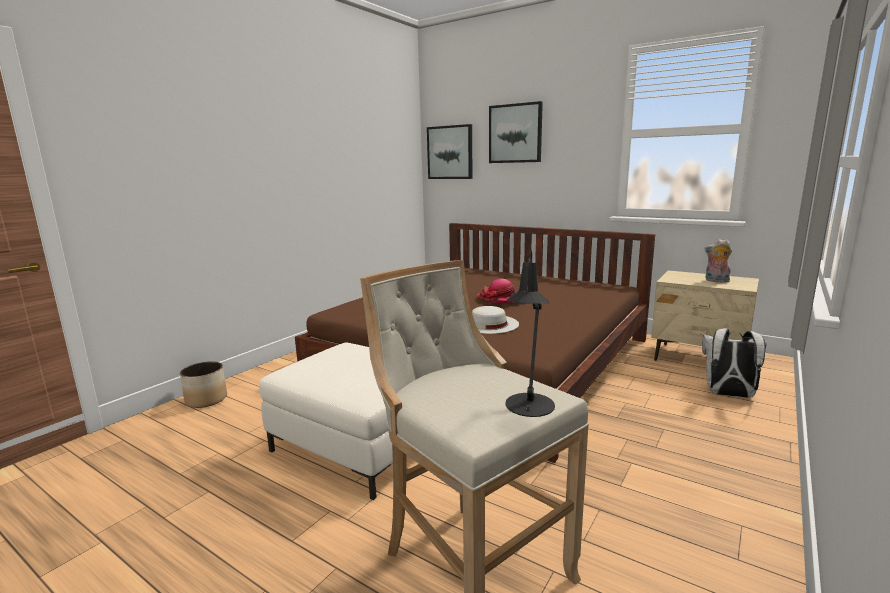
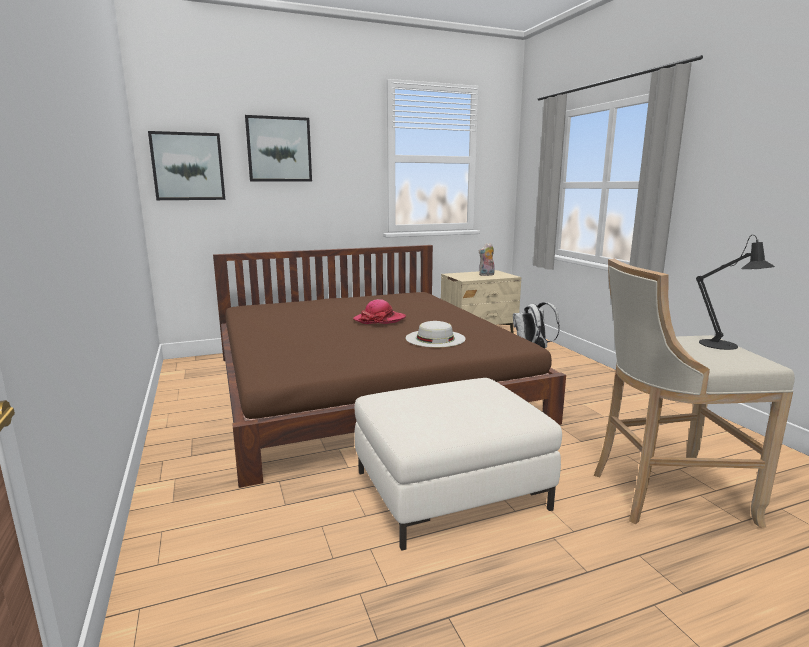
camera: 55 degrees left, 0 degrees up
planter [180,361,227,408] -> none

